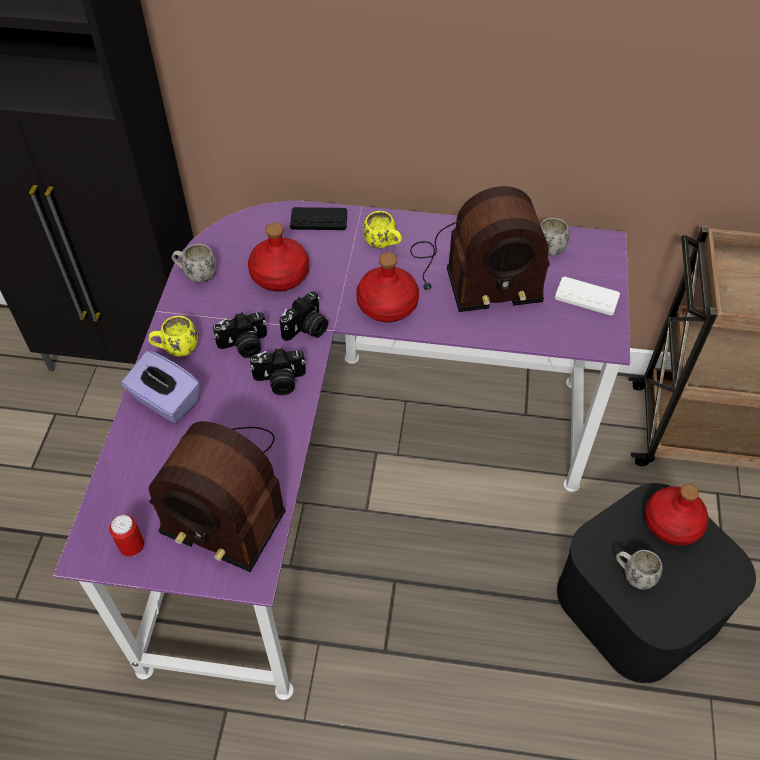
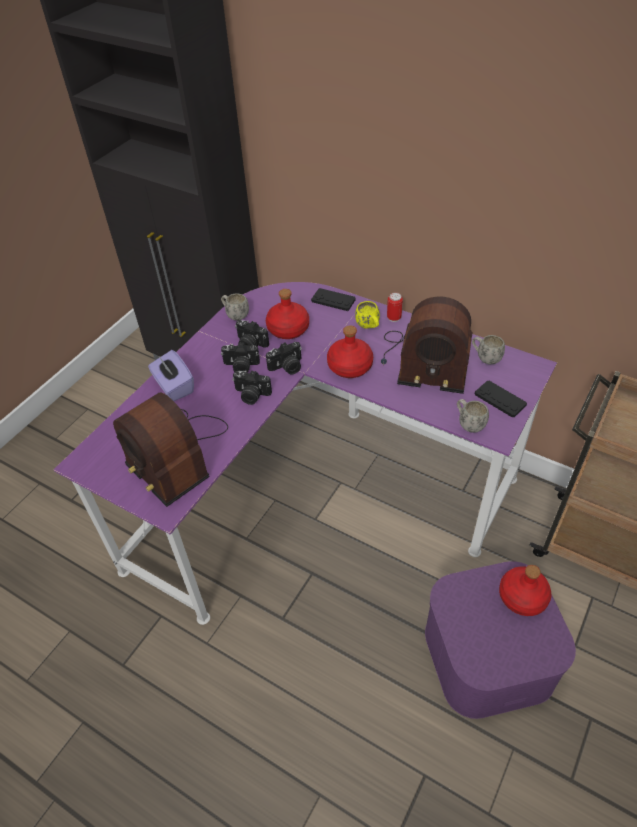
camera: 25 degrees right, 5 degrees down
can [109,515,144,556] -> can moved to [387,293,403,322]
yellow mug [148,316,198,357] -> none
white game controller [555,276,620,315] -> black game controller [475,380,527,417]
black storage box [557,483,756,683] -> purple storage box [425,561,576,719]
white mug [616,550,663,590] -> white mug moved to [457,399,489,433]
none -> camera [235,320,269,348]

